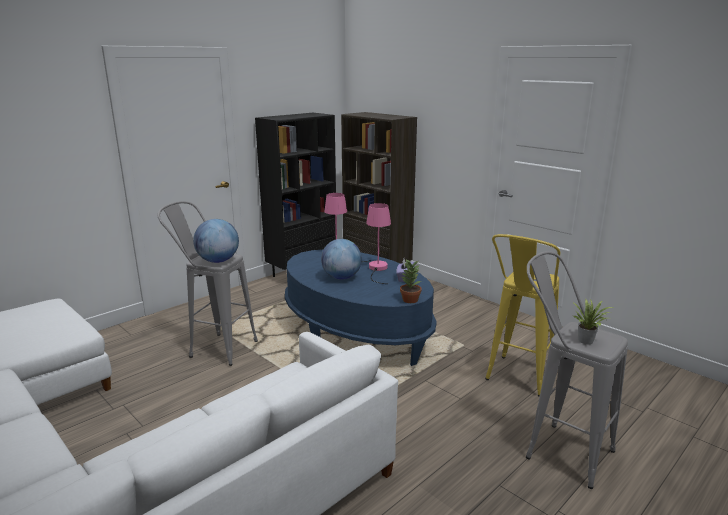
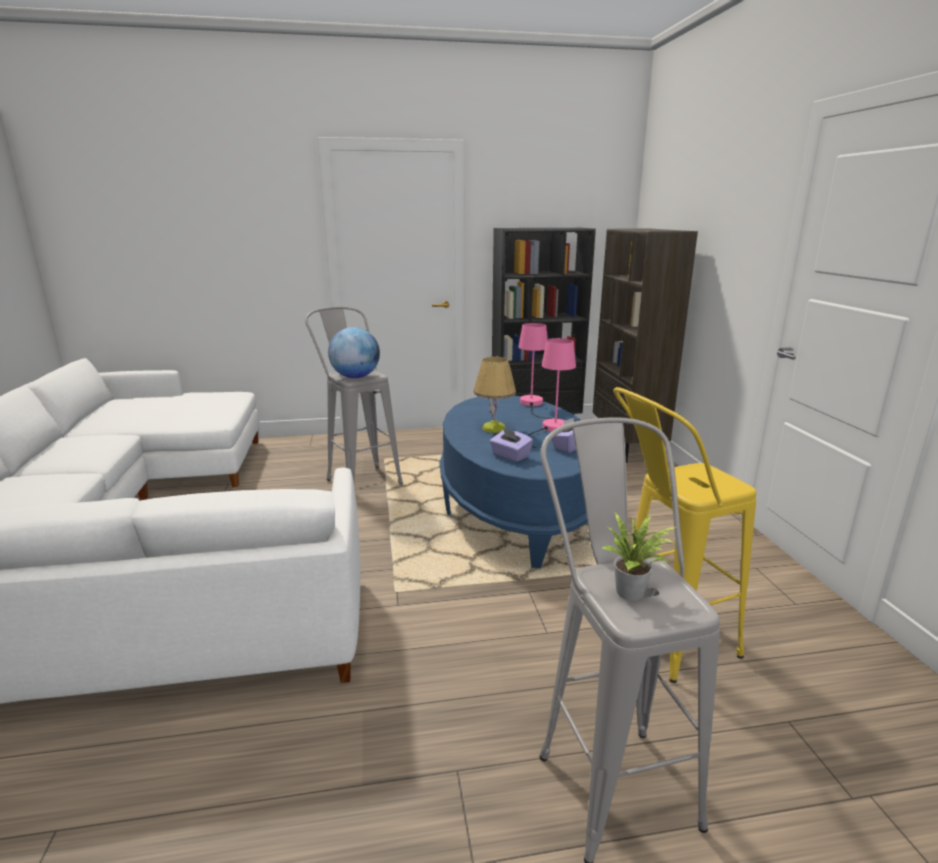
camera: 35 degrees right, 0 degrees up
globe [321,239,362,279] -> table lamp [474,357,516,433]
potted plant [400,259,421,303] -> none
none -> purple tissue box [490,428,533,462]

